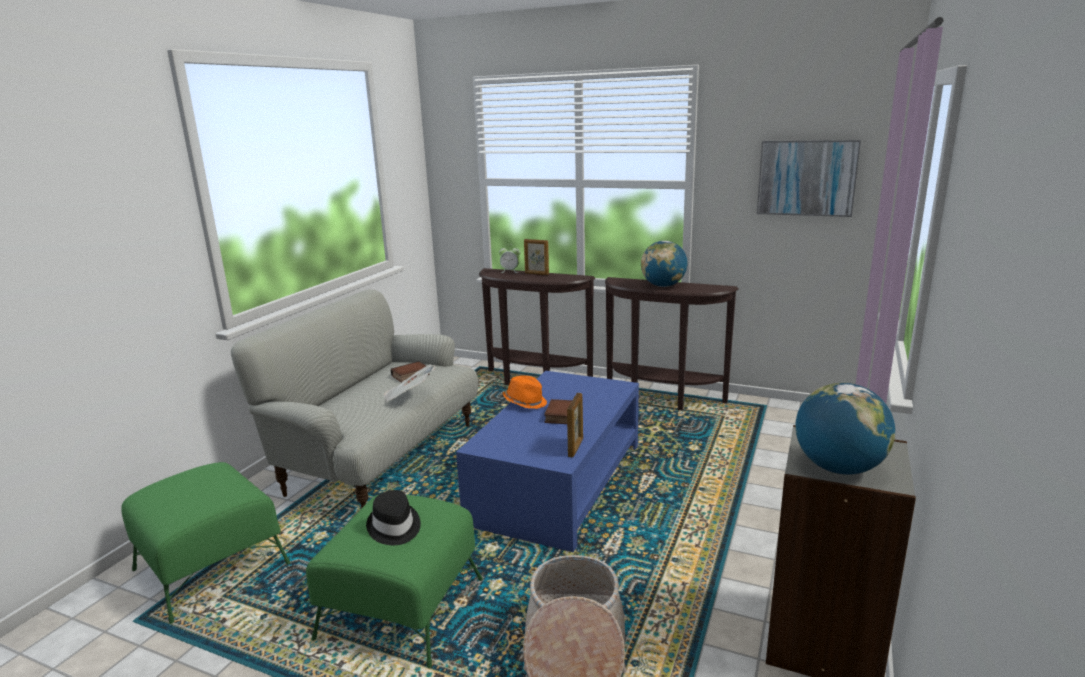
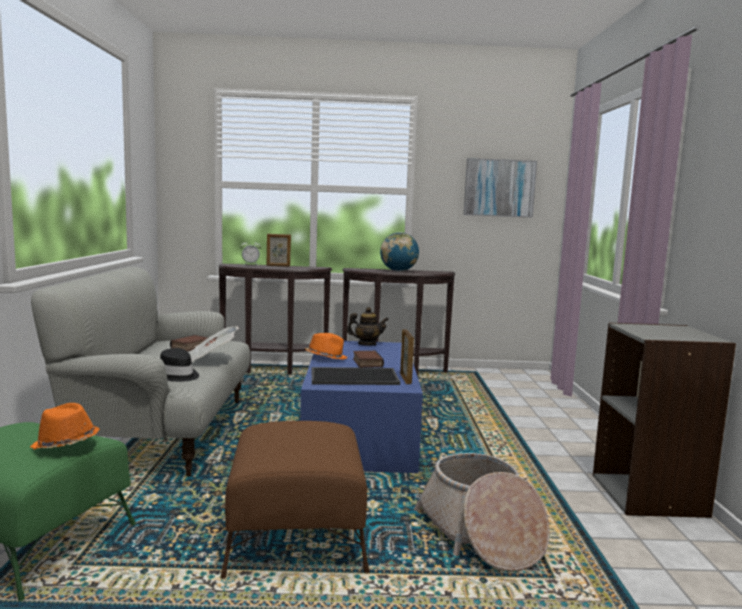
camera: 25 degrees left, 10 degrees down
green ottoman [306,494,483,668] -> brown ottoman [221,421,369,579]
black hat [366,490,421,545] -> black hat moved to [160,348,199,382]
globe [795,383,895,475] -> none
none -> orange hat [30,403,100,449]
none -> tray [312,367,400,385]
none -> teapot [346,307,389,346]

